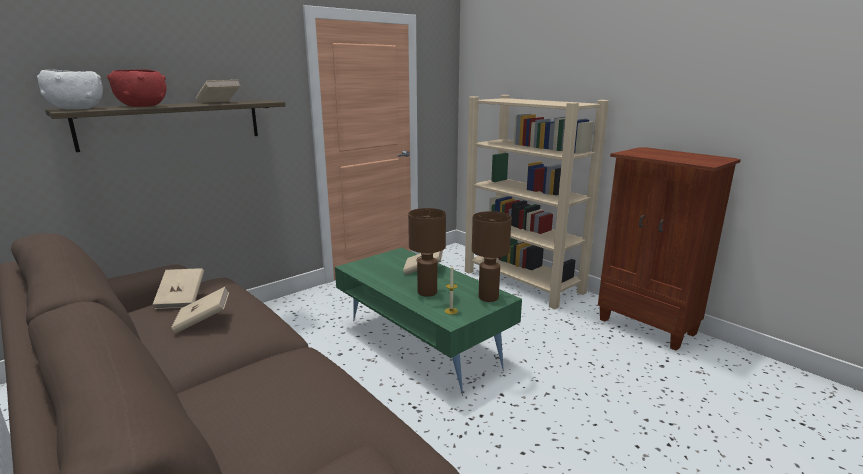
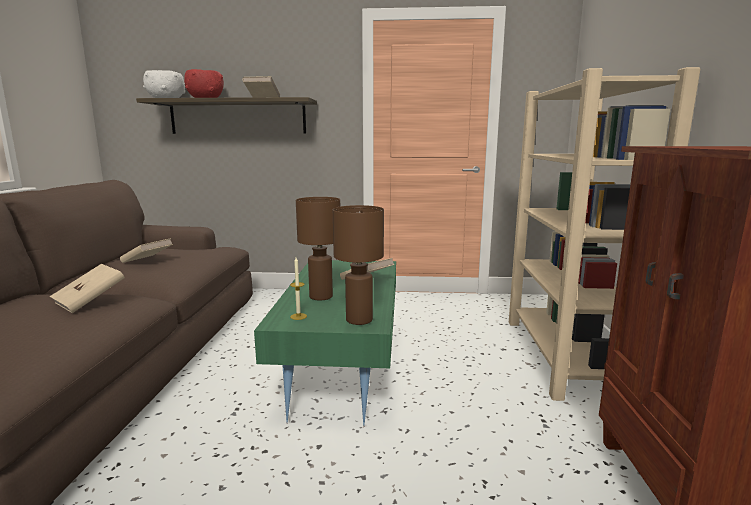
camera: 45 degrees right, 5 degrees down
beige book [152,268,204,309] -> beige book moved to [50,264,125,313]

